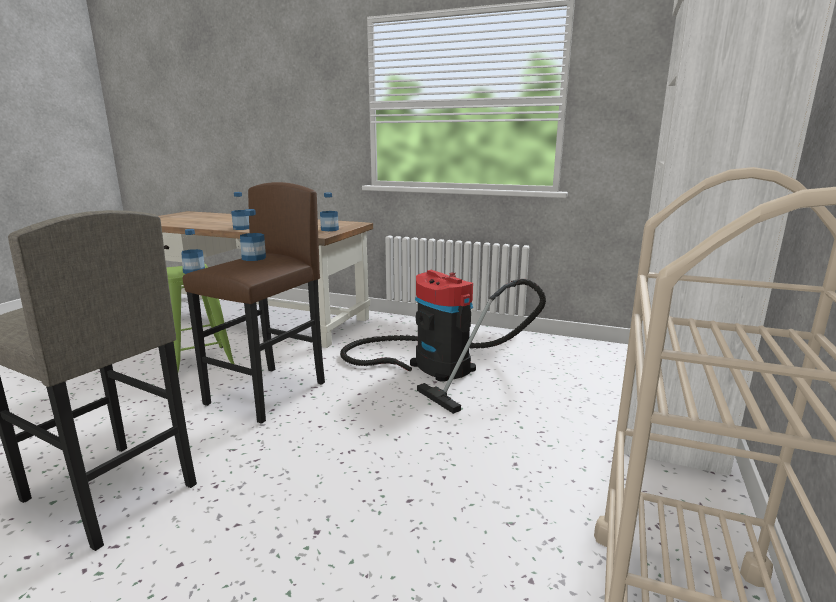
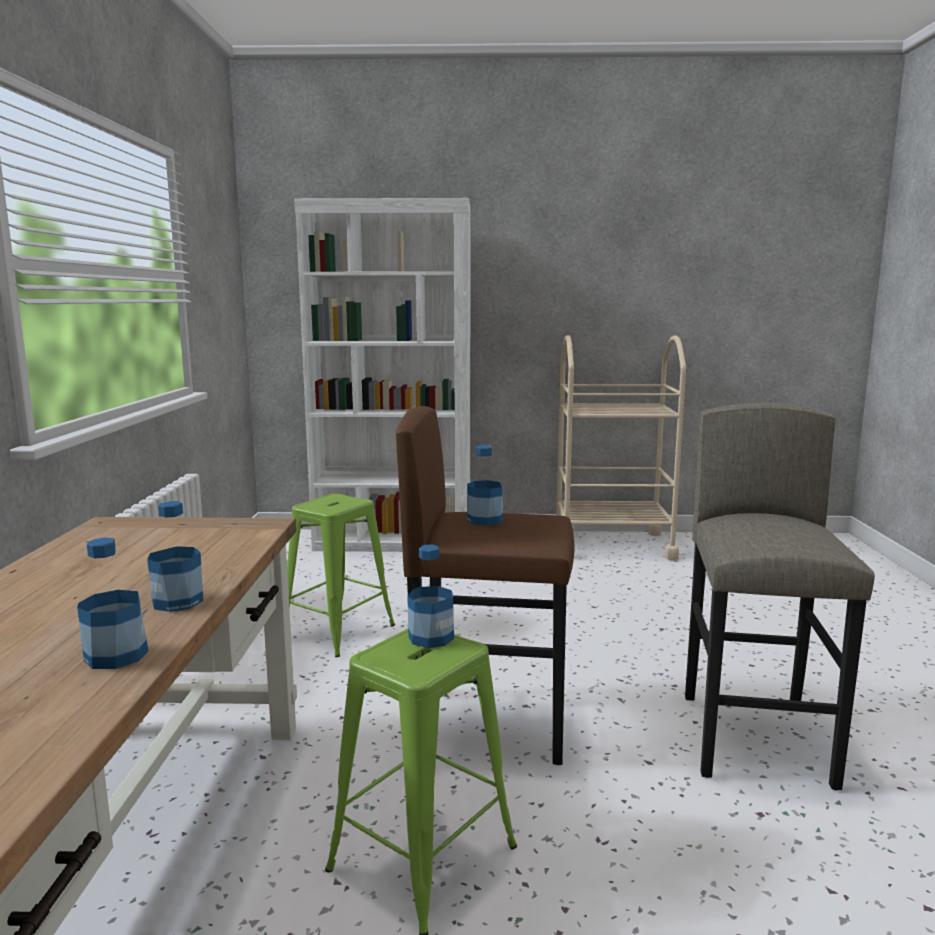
camera: 110 degrees left, 5 degrees down
bottle [320,193,339,231] -> bottle moved to [77,538,149,669]
vacuum cleaner [340,270,546,414] -> green stool [287,494,395,657]

